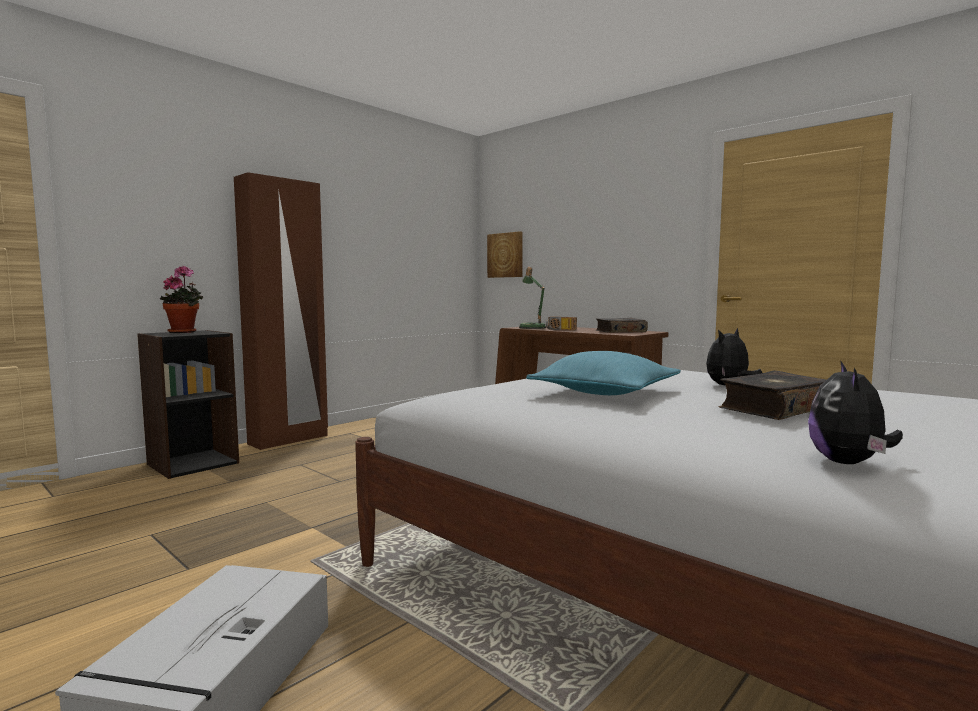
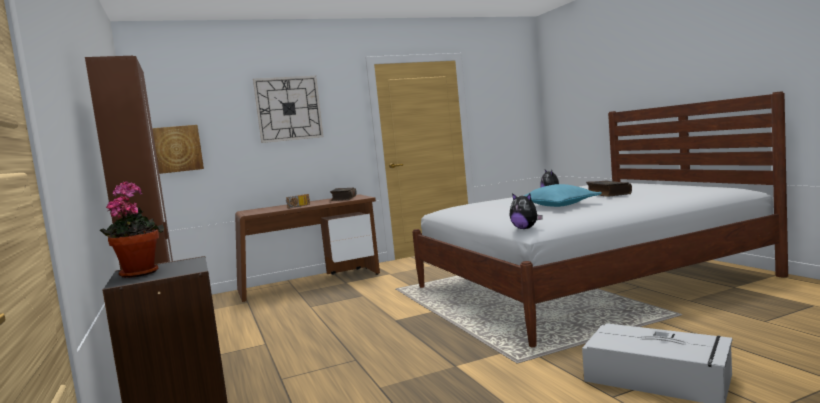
camera: 65 degrees left, 0 degrees up
table lamp [519,267,546,329] -> none
plush toy [808,360,903,464] -> plush toy moved to [509,193,543,229]
none -> wall clock [253,76,323,143]

